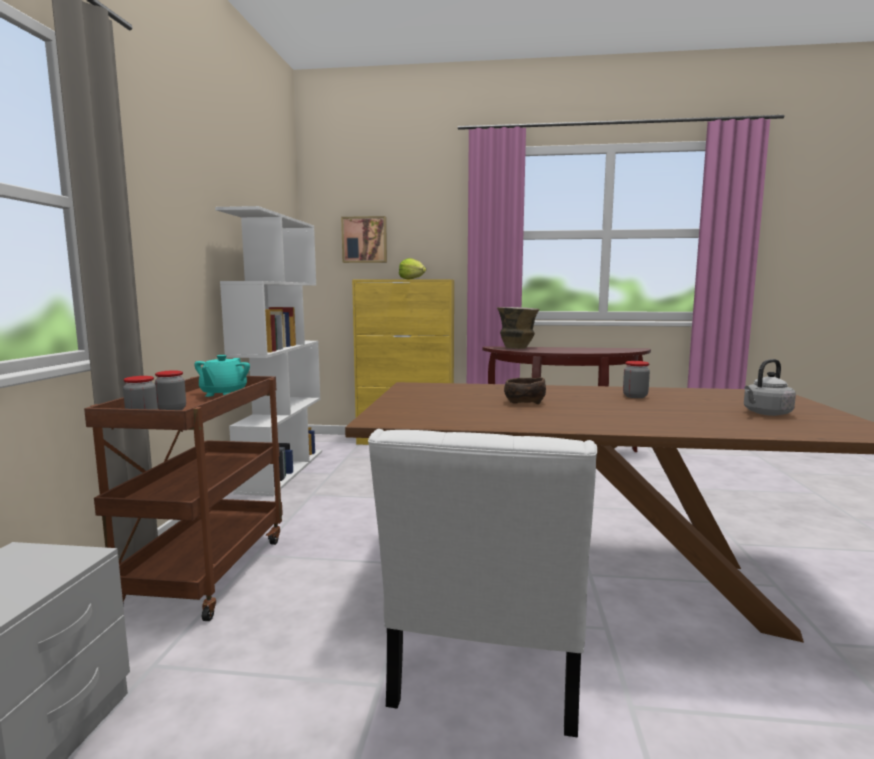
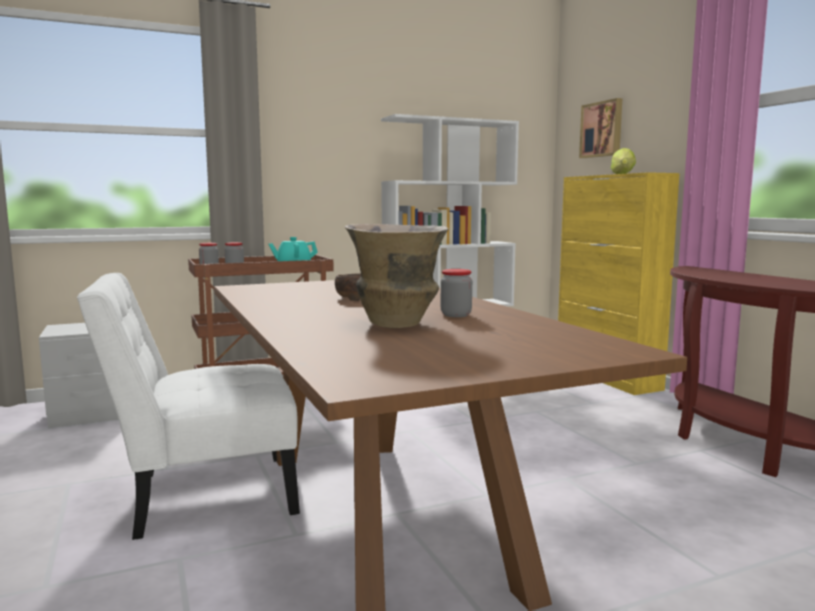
camera: 60 degrees right, 0 degrees up
vase [497,307,540,349] -> vase moved to [345,224,449,328]
grey kettle [744,359,796,416] -> none

